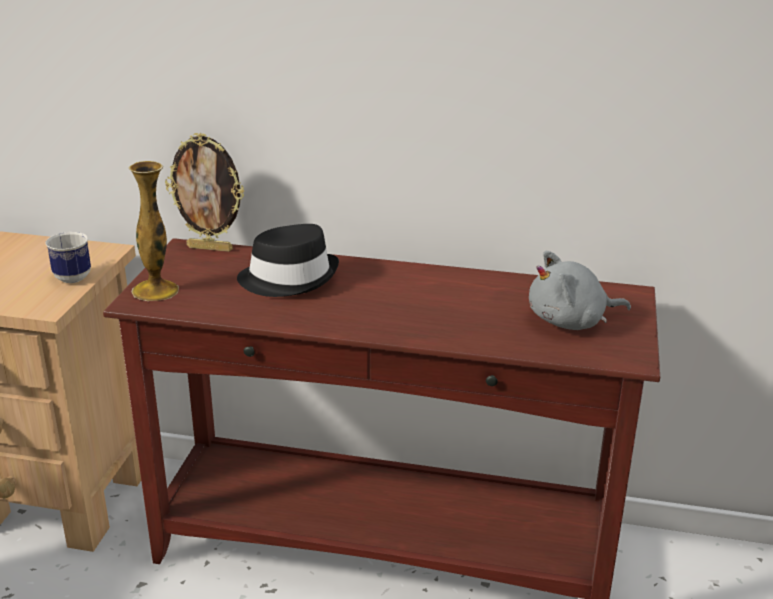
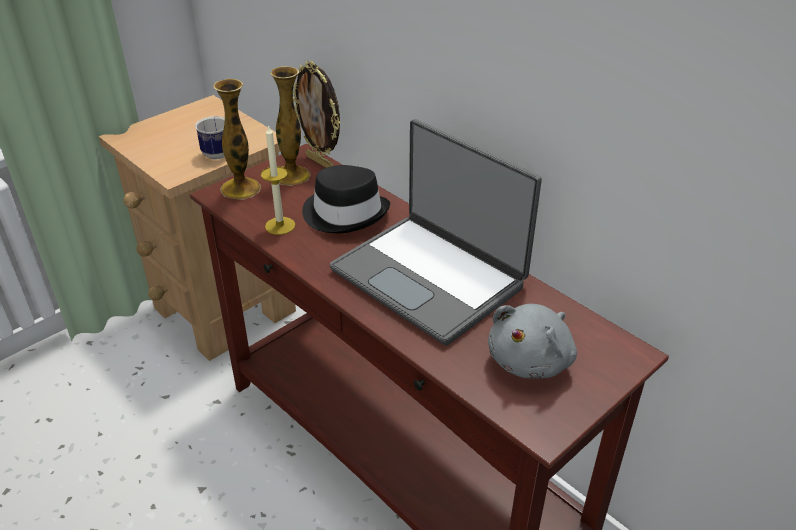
camera: 35 degrees right, 10 degrees up
grey plush toy [529,251,631,330] -> grey plush toy turned 75 degrees counterclockwise [488,304,577,378]
none -> candle [261,125,295,235]
none -> vase [271,66,310,186]
none -> laptop [330,119,542,346]

